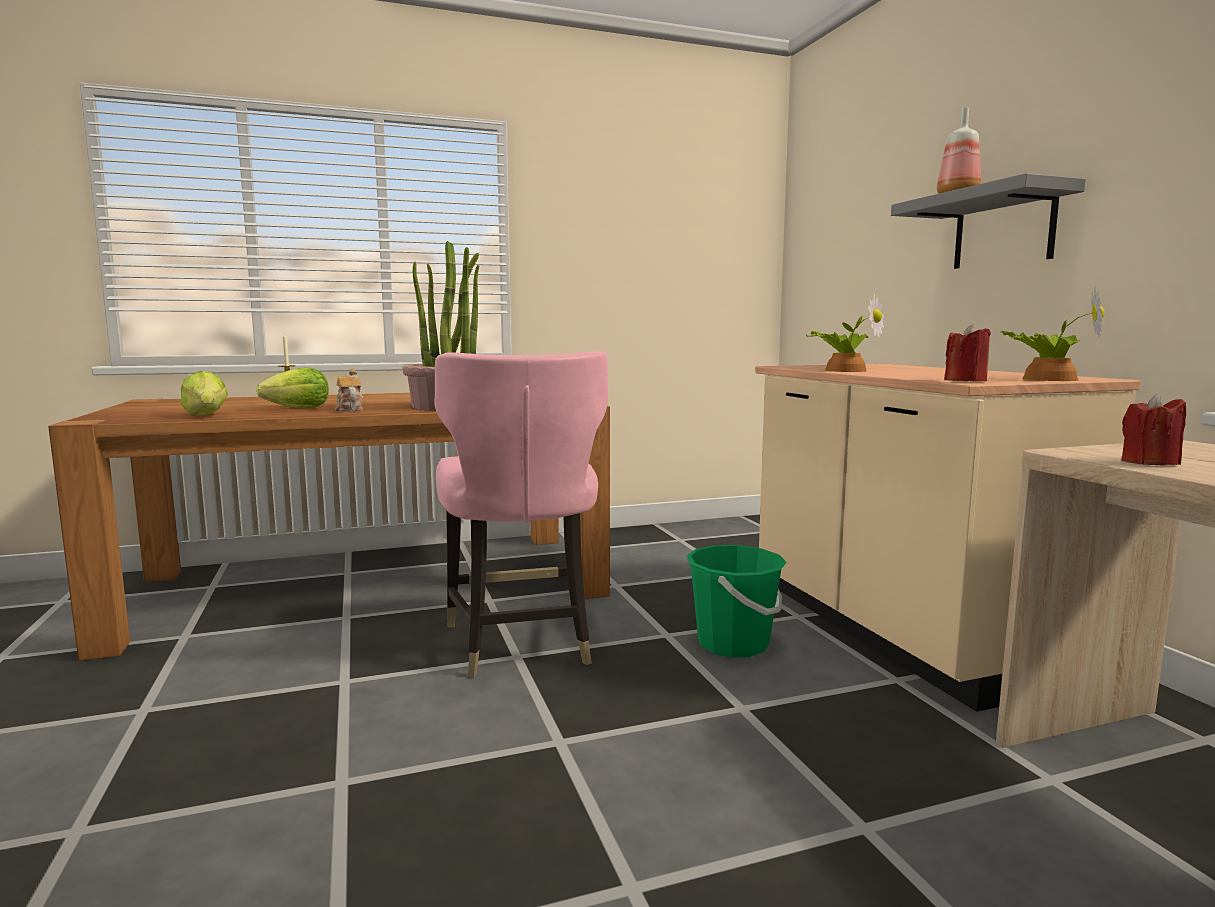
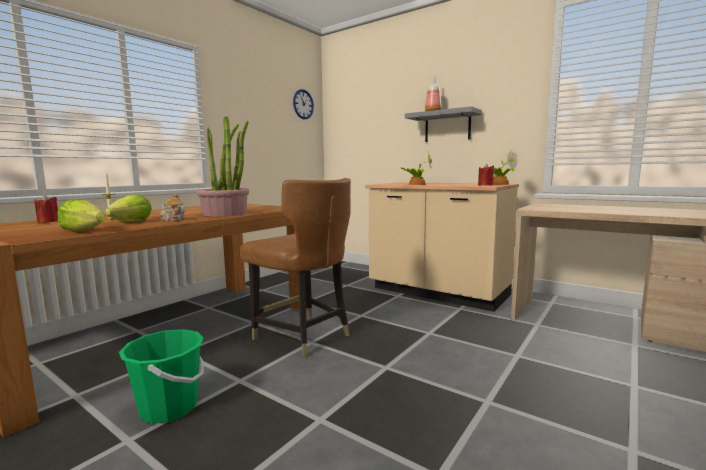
camera: 35 degrees left, 0 degrees up
pink chair [435,351,608,678] -> brown chair [240,178,351,357]
green bucket [686,545,787,658] -> green bucket moved to [119,329,204,424]
red candle [1121,393,1186,466] -> red candle moved to [34,195,58,223]
none -> wall clock [293,89,314,119]

